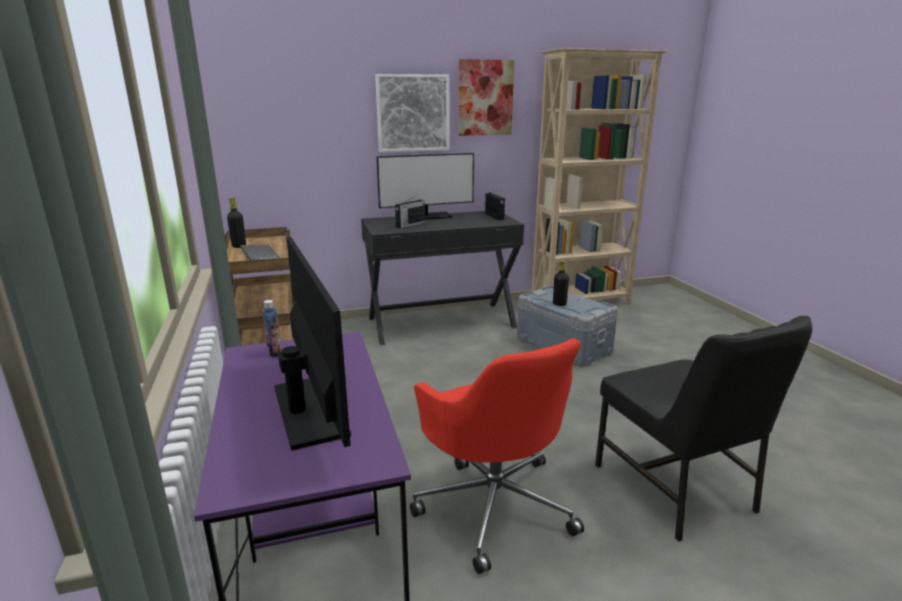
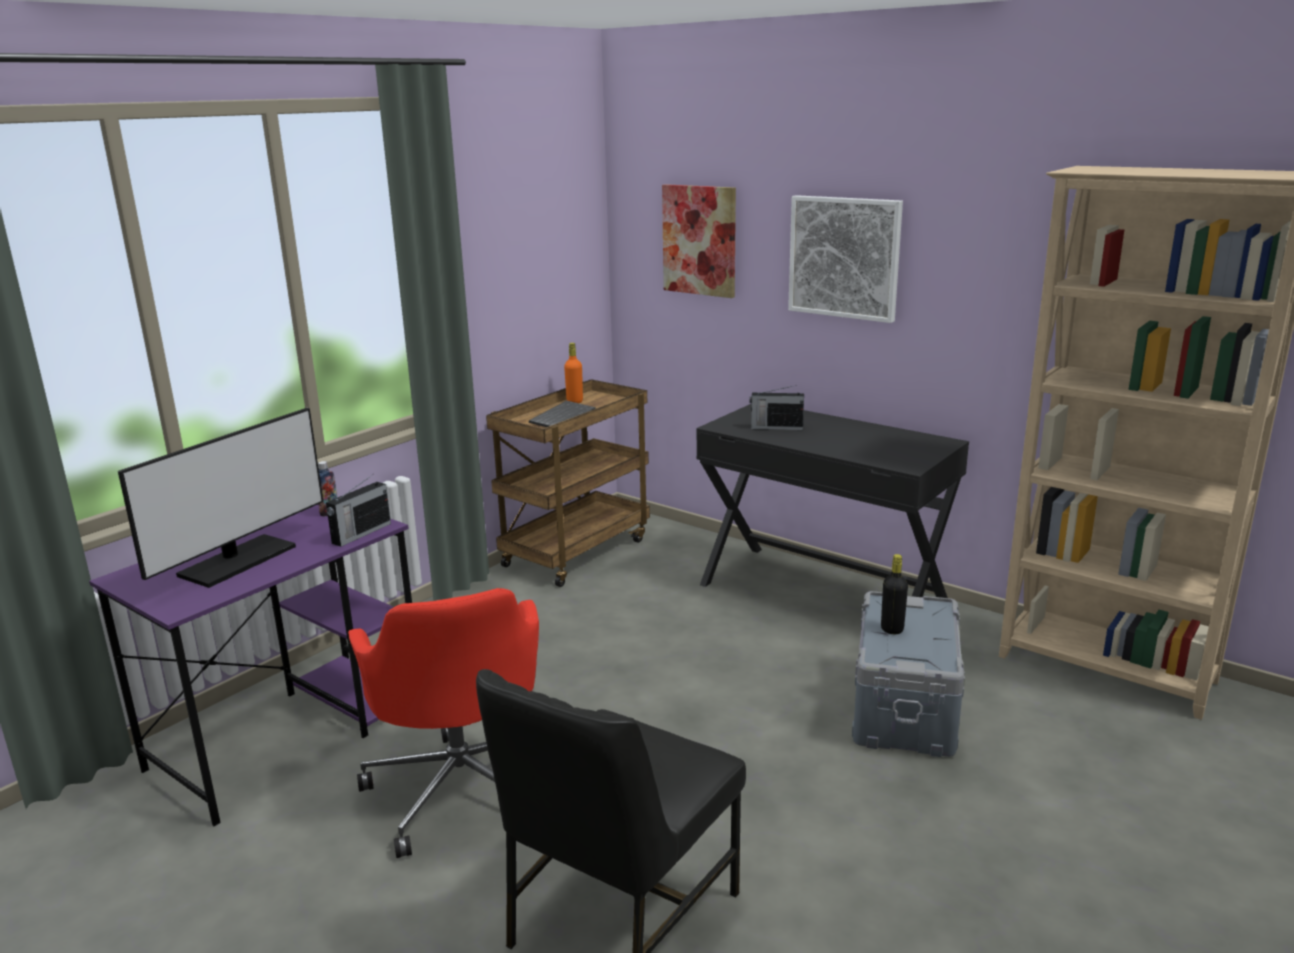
camera: 55 degrees right, 0 degrees up
black bottle [227,198,246,248] -> orange bottle [564,343,583,403]
monitor [377,153,474,220] -> none
red office chair [410,338,584,574] -> red office chair turned 45 degrees counterclockwise [348,588,539,858]
picture [459,59,514,136] -> picture moved to [662,184,736,298]
radio [485,188,505,220] -> radio moved to [326,475,391,547]

